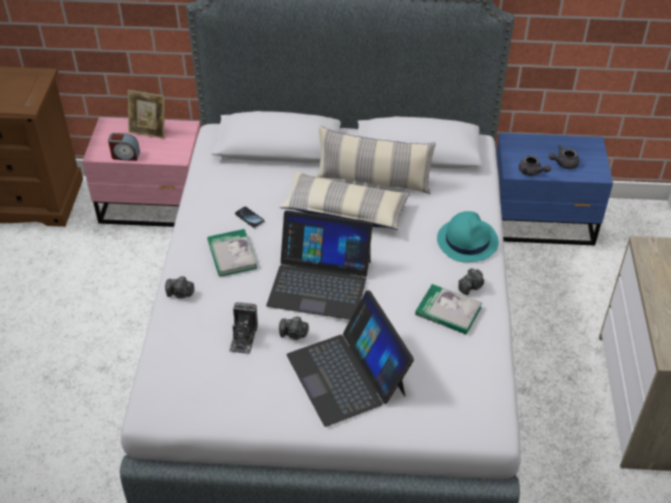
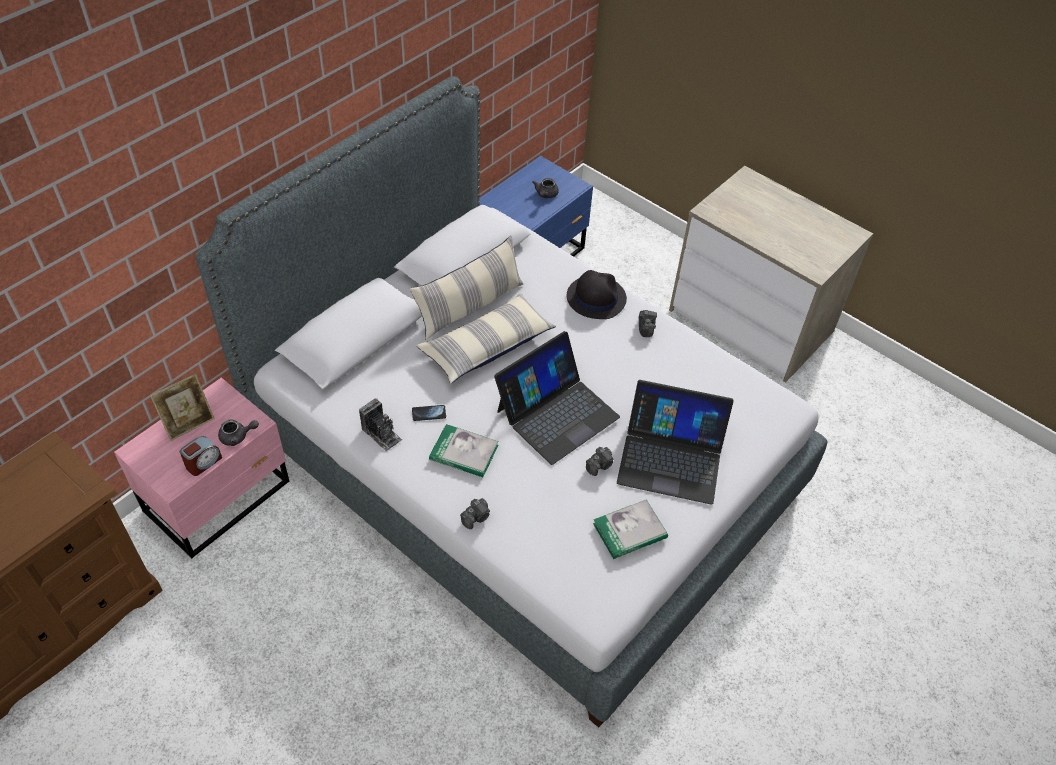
camera: 55 degrees left, 5 degrees up
camera [229,302,258,354] -> camera moved to [359,399,402,452]
book [415,284,482,334] -> book moved to [593,499,668,559]
turquoise hat [437,211,499,262] -> black hat [567,270,627,319]
grey teapot [519,155,551,176] -> grey teapot moved to [218,420,259,446]

